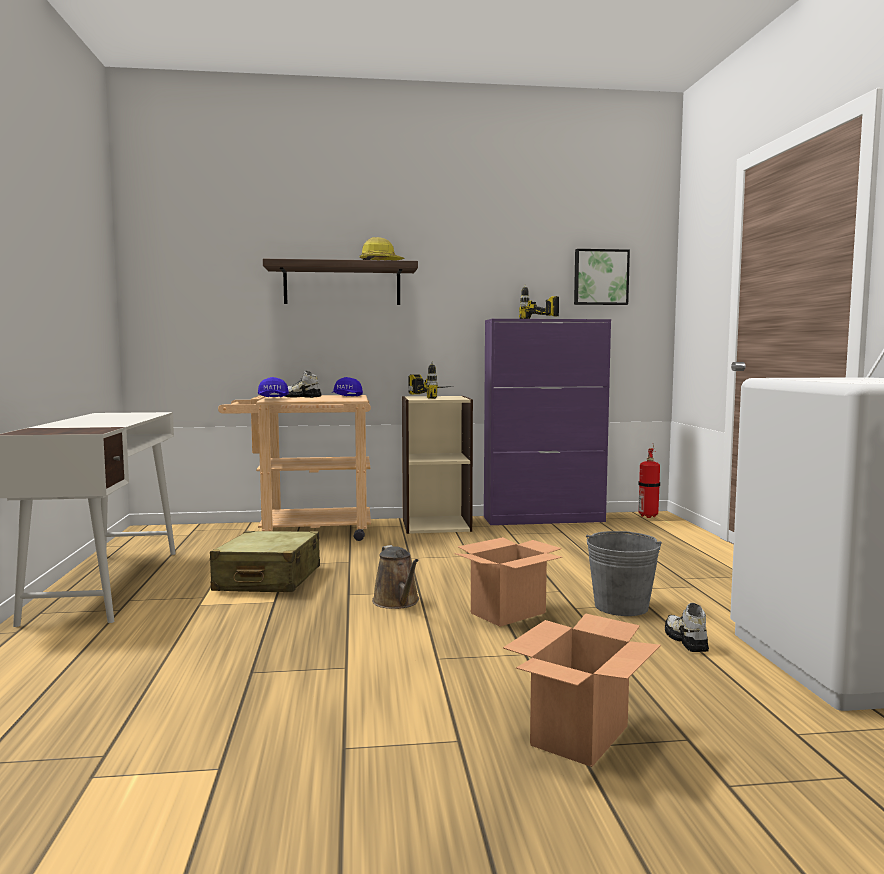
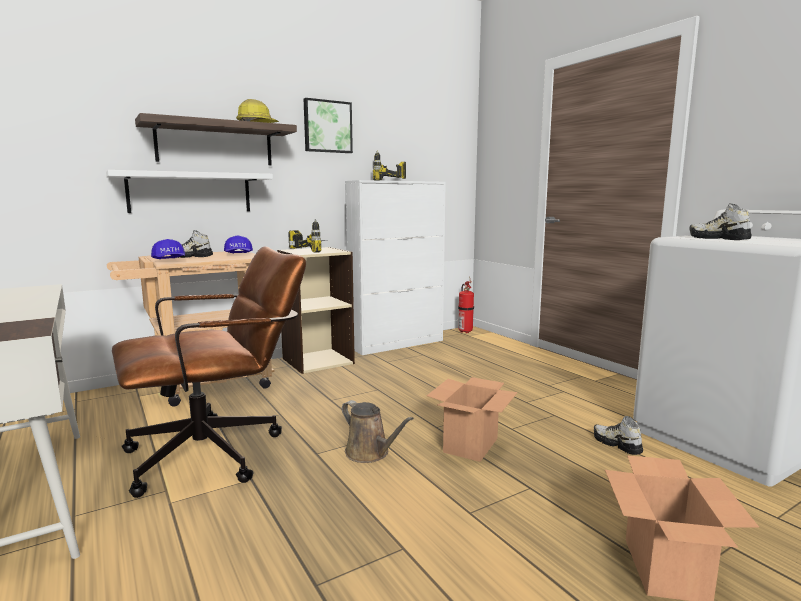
camera: 25 degrees left, 5 degrees up
beige suitcase [210,531,320,592] -> brown office chair [112,247,306,498]
purple cabinet [484,319,611,525] -> white cabinet [345,180,446,355]
picture [574,249,630,305] -> picture moved to [304,98,353,153]
grey bucket [586,531,662,616] -> none
none -> white shelf [106,170,273,213]
none -> shoe [689,203,752,240]

